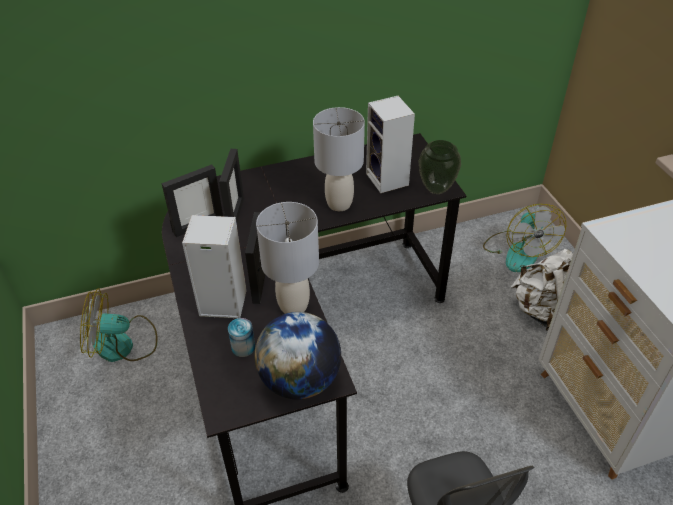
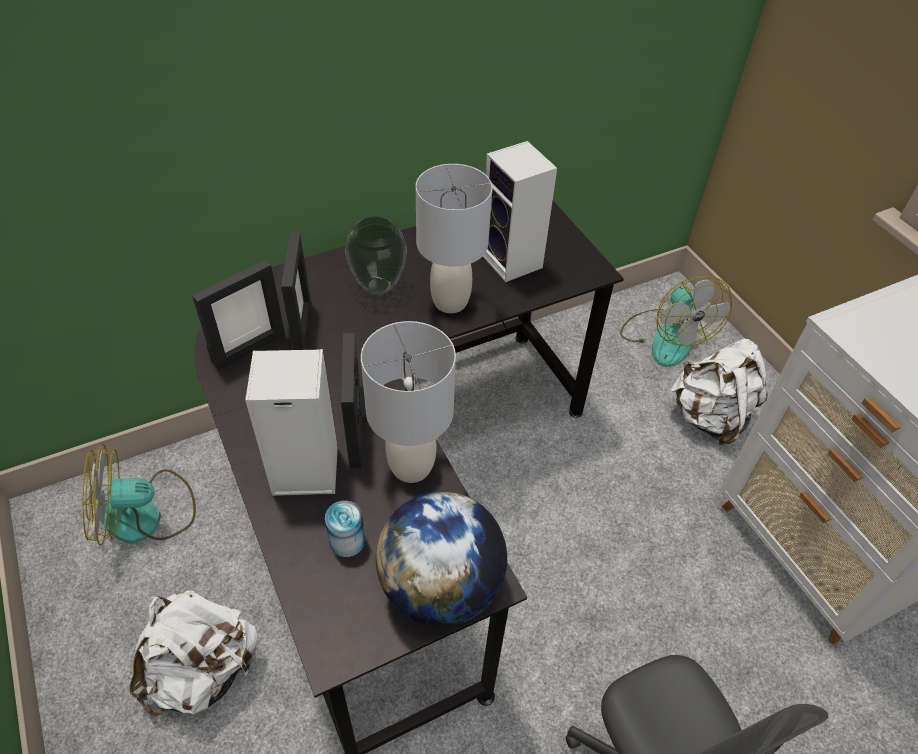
camera: 10 degrees left, 5 degrees up
vase [419,140,461,194] -> vase moved to [345,217,407,294]
none -> white backpack [130,590,258,716]

